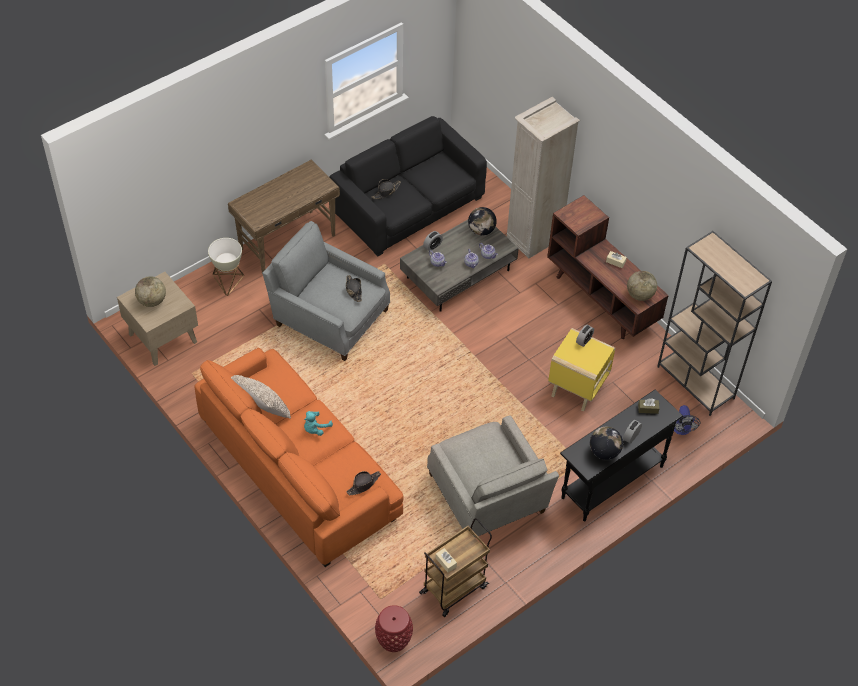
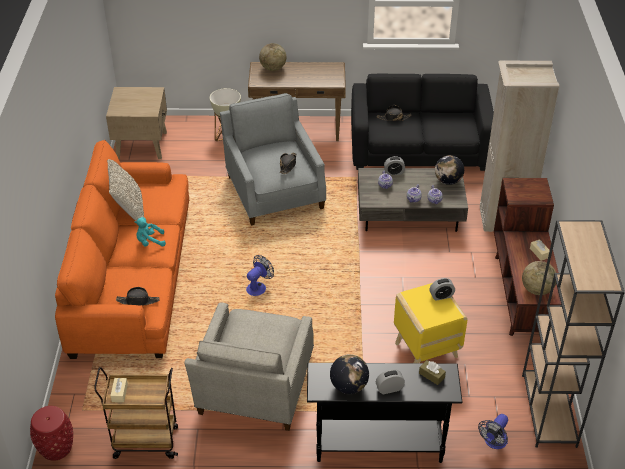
camera: 40 degrees right, 10 degrees down
globe [135,276,166,307] -> globe moved to [259,43,286,71]
none -> fan [246,255,274,296]

